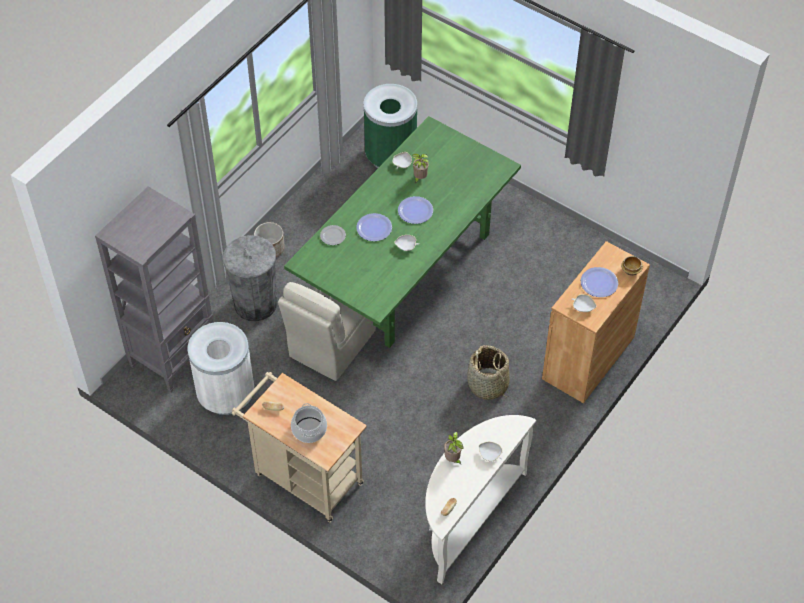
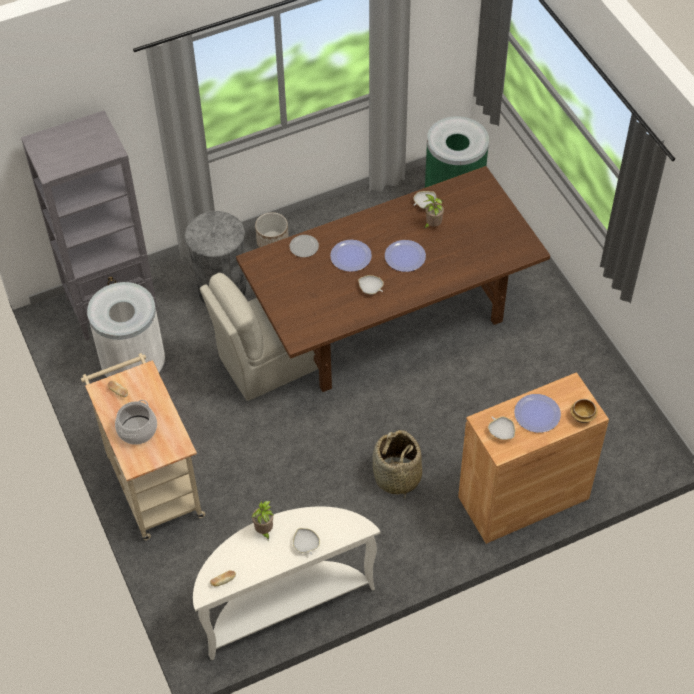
camera: 30 degrees right, 0 degrees up
green dining table [284,116,521,348] -> brown dining table [236,166,550,392]

